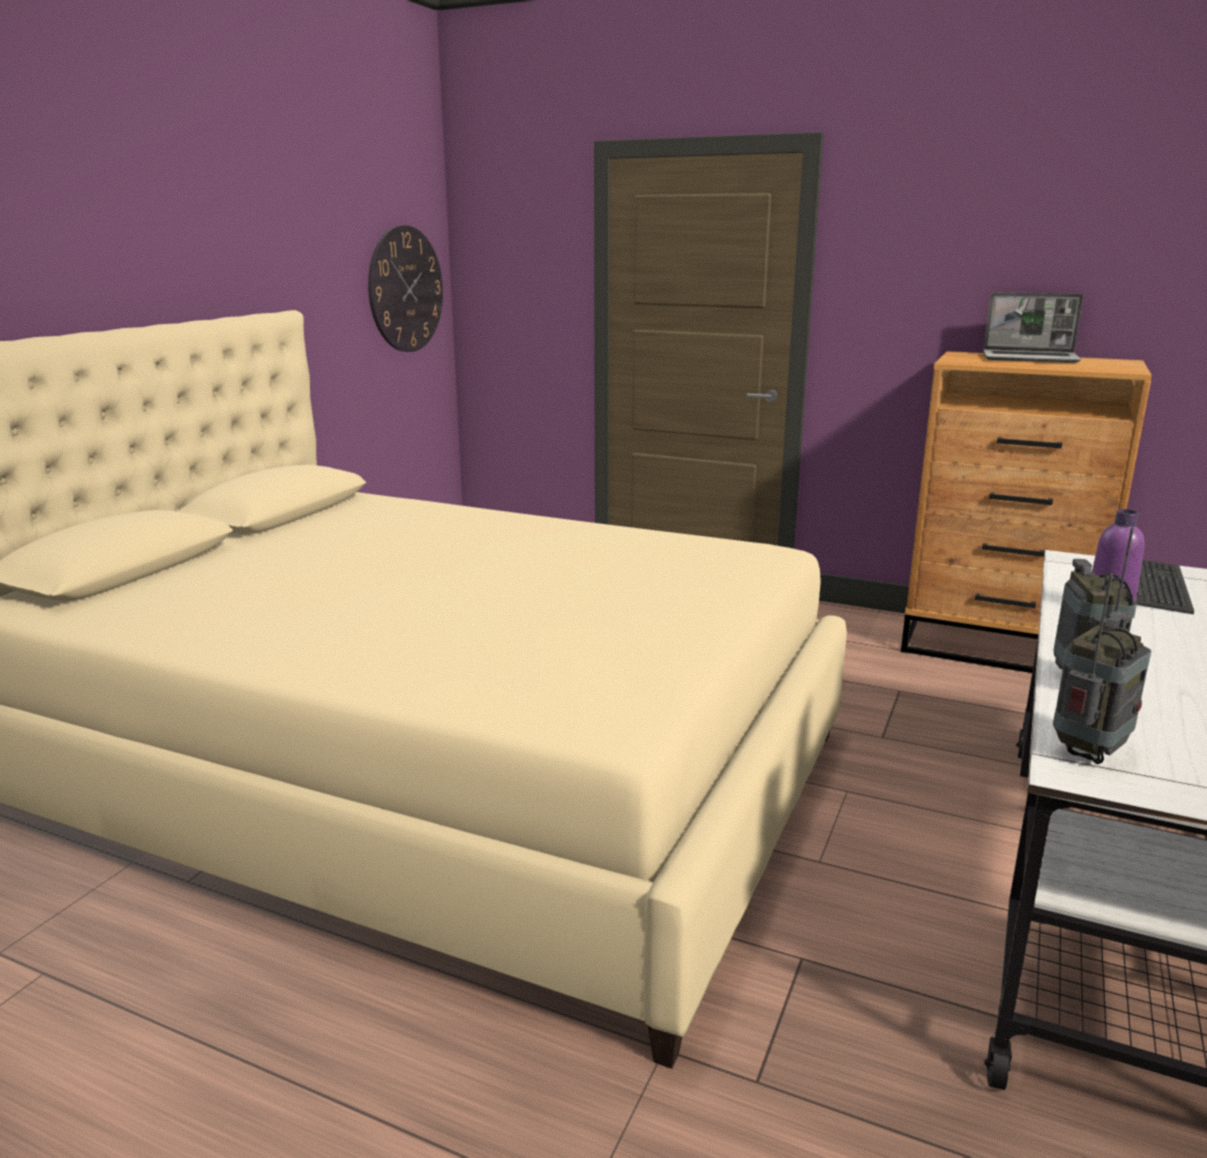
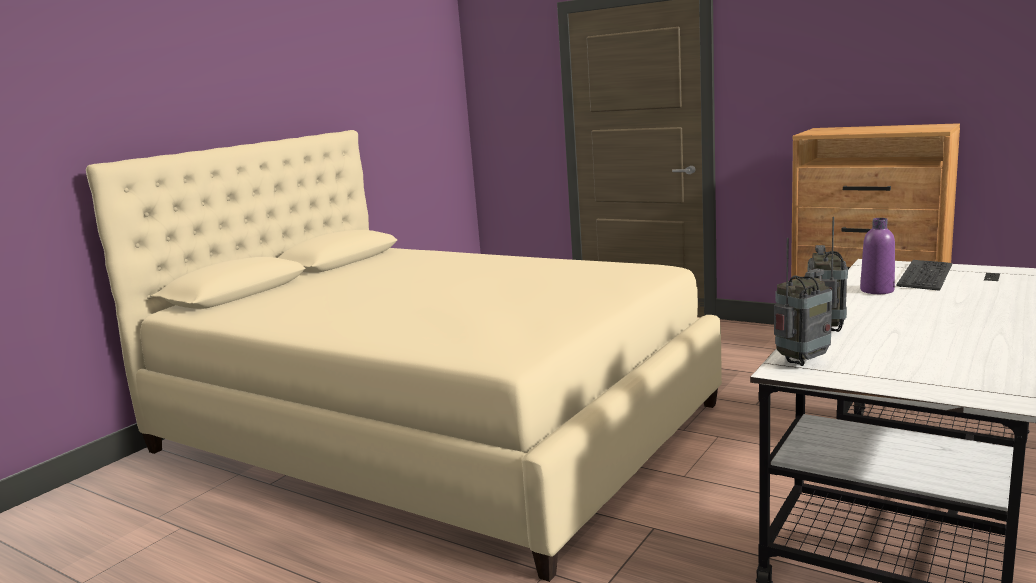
camera: 10 degrees right, 5 degrees down
wall clock [368,225,443,352] -> none
laptop [983,292,1083,363] -> none

